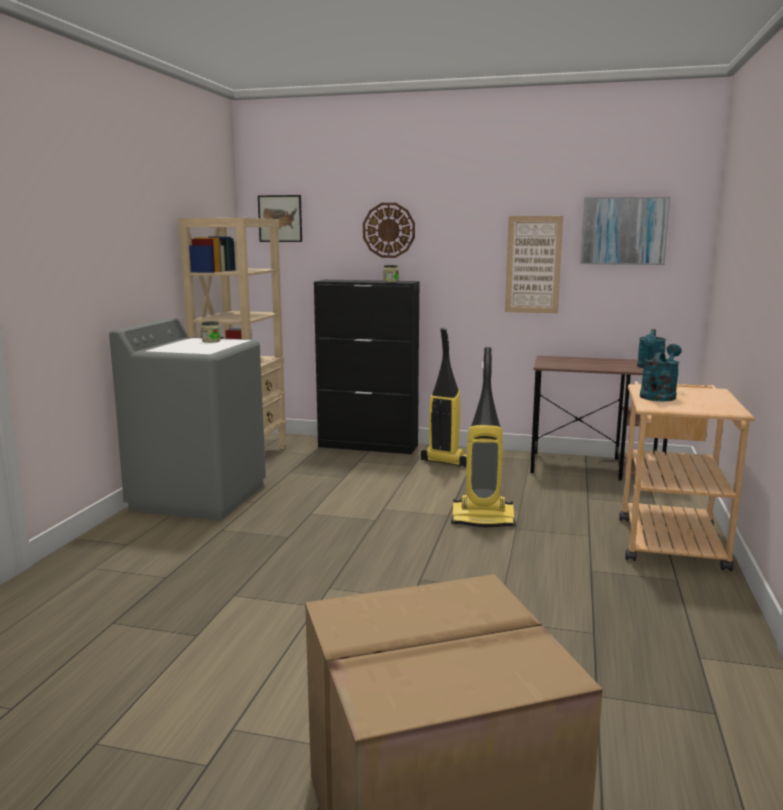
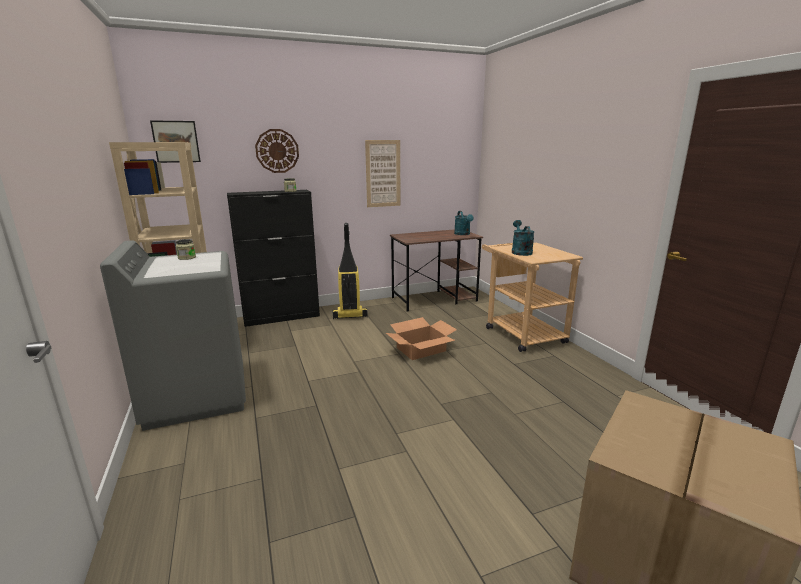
camera: 35 degrees left, 5 degrees up
vacuum cleaner [451,347,516,528] -> cardboard box [386,317,457,360]
picture [580,197,671,265] -> none

